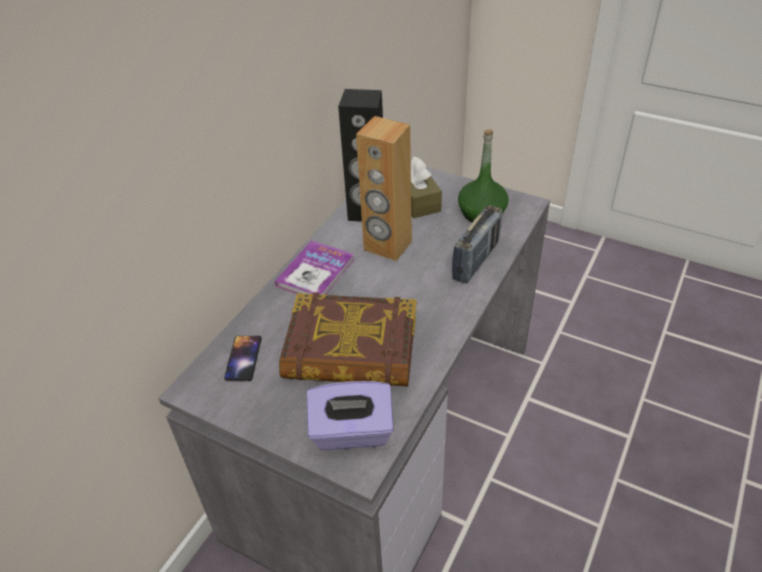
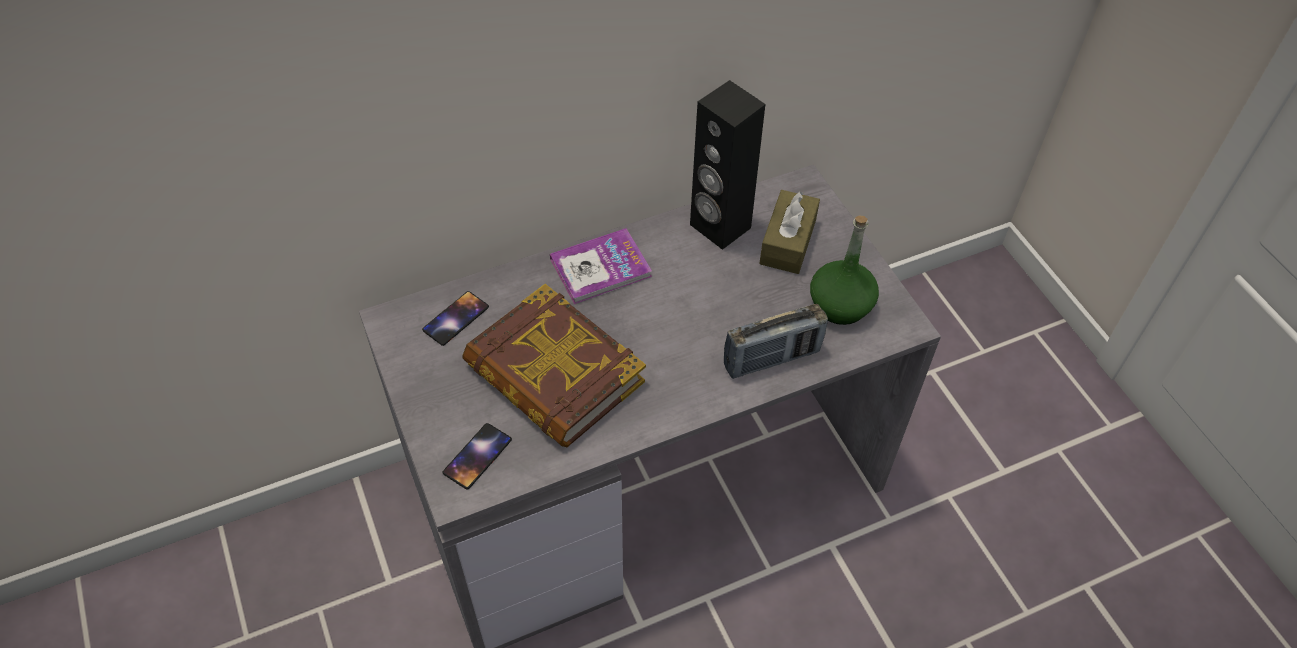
camera: 35 degrees right, 10 degrees up
purple tissue box [307,381,394,450] -> phone [442,423,512,490]
brown speaker [356,116,412,261] -> none

